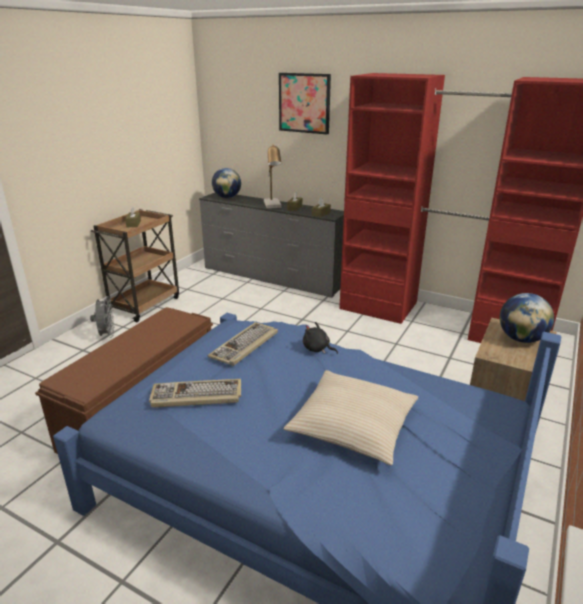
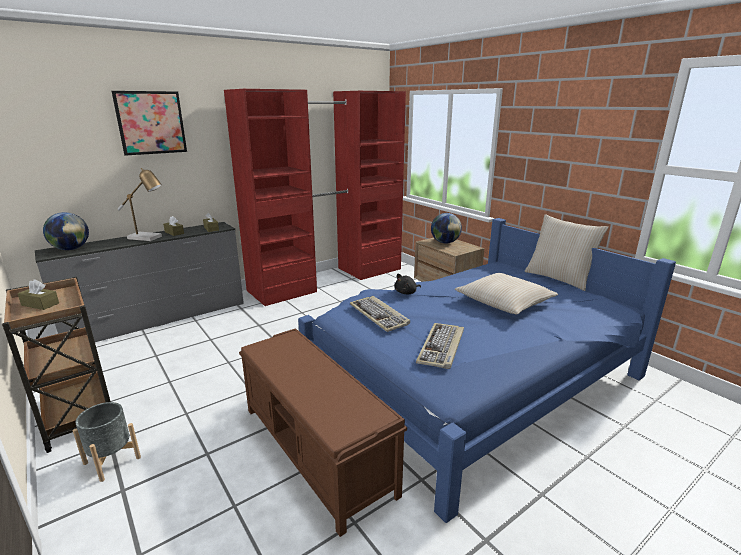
camera: 65 degrees left, 5 degrees down
grey fan [90,296,114,338] -> grey planter [73,402,141,482]
none -> beige pillow [525,214,608,291]

